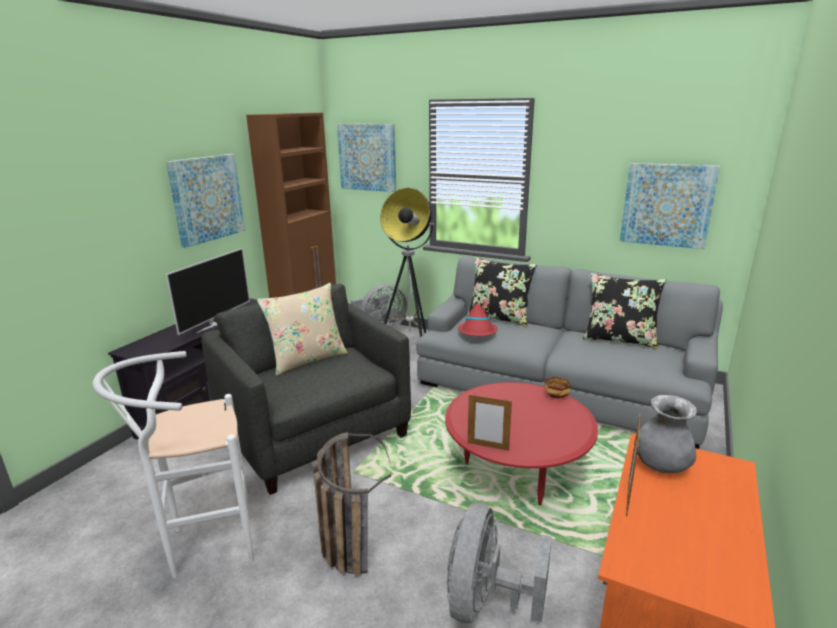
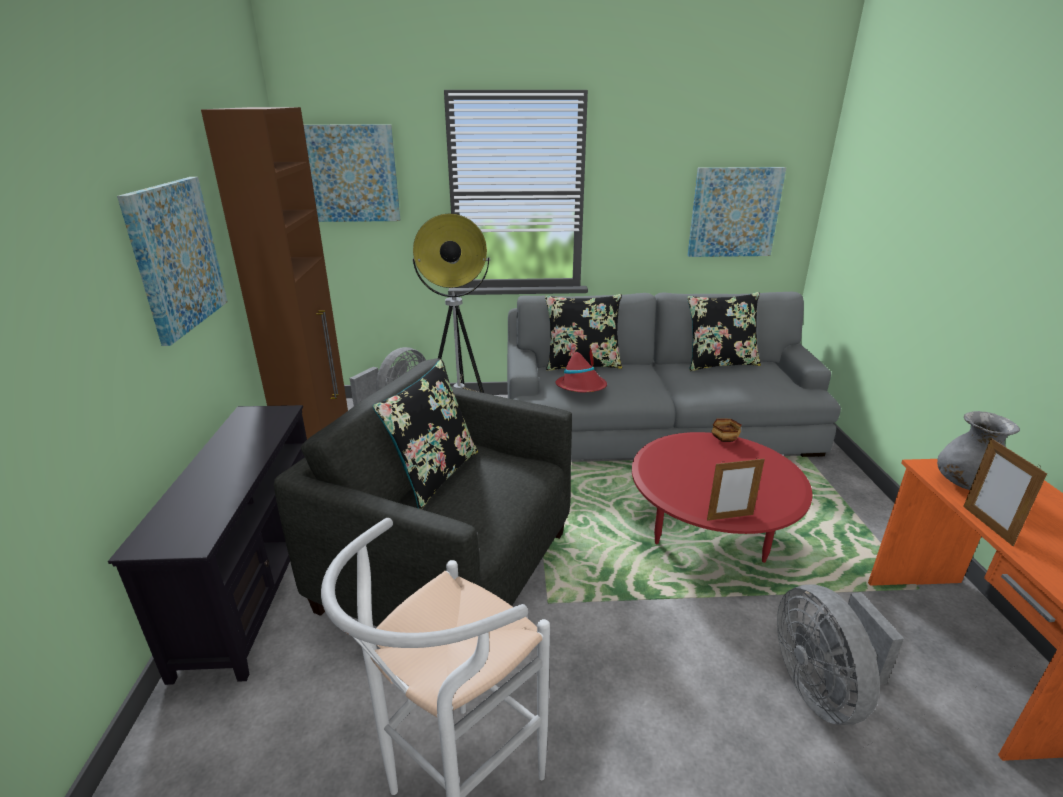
camera: 30 degrees left, 5 degrees up
television [166,248,250,335] -> none
beige pillow [257,283,348,376] -> black pillow [373,360,478,509]
basket [313,432,391,574] -> none

